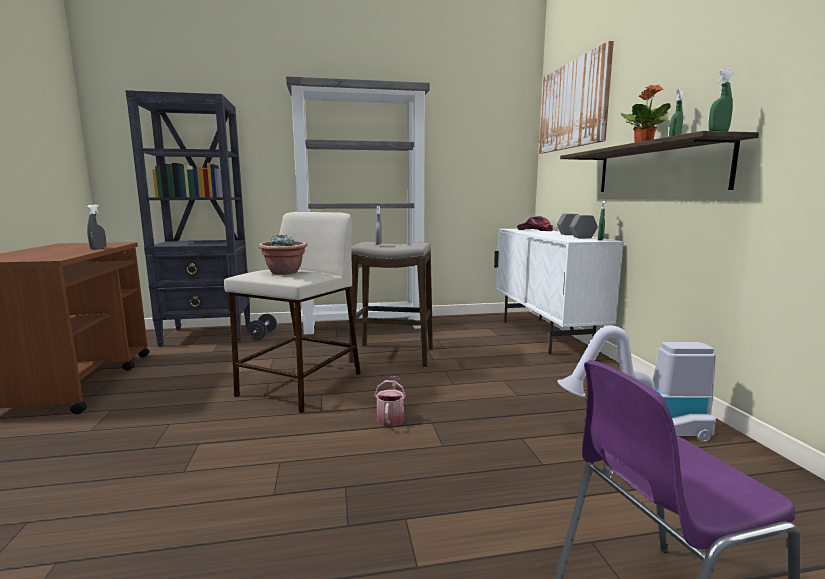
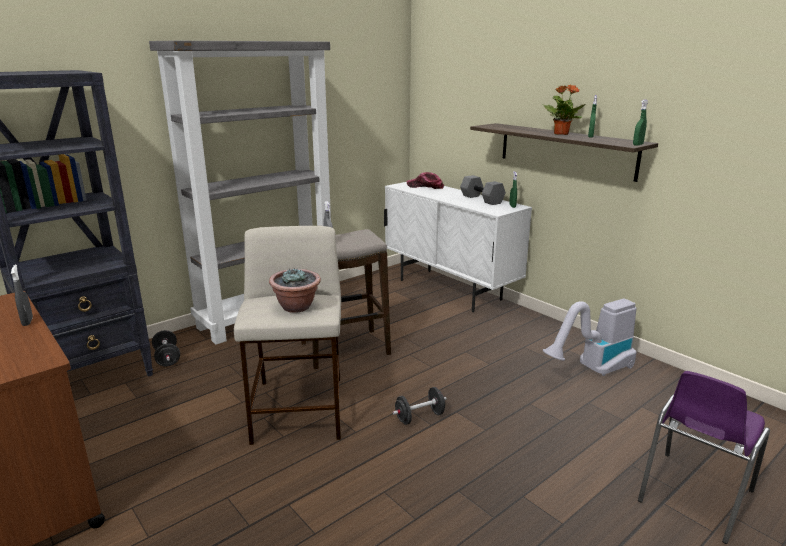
camera: 30 degrees left, 10 degrees up
watering can [374,376,406,426] -> black dumbbell [393,387,447,425]
picture [539,41,614,154] -> none

